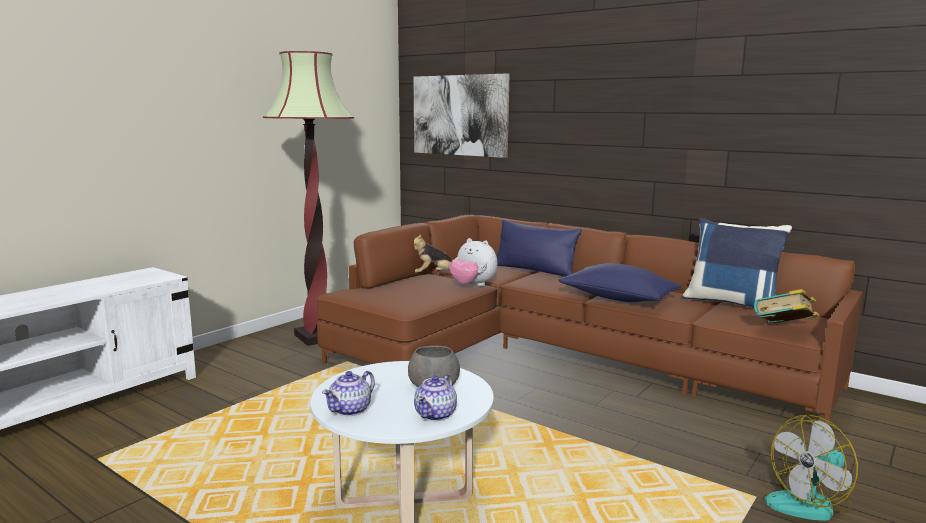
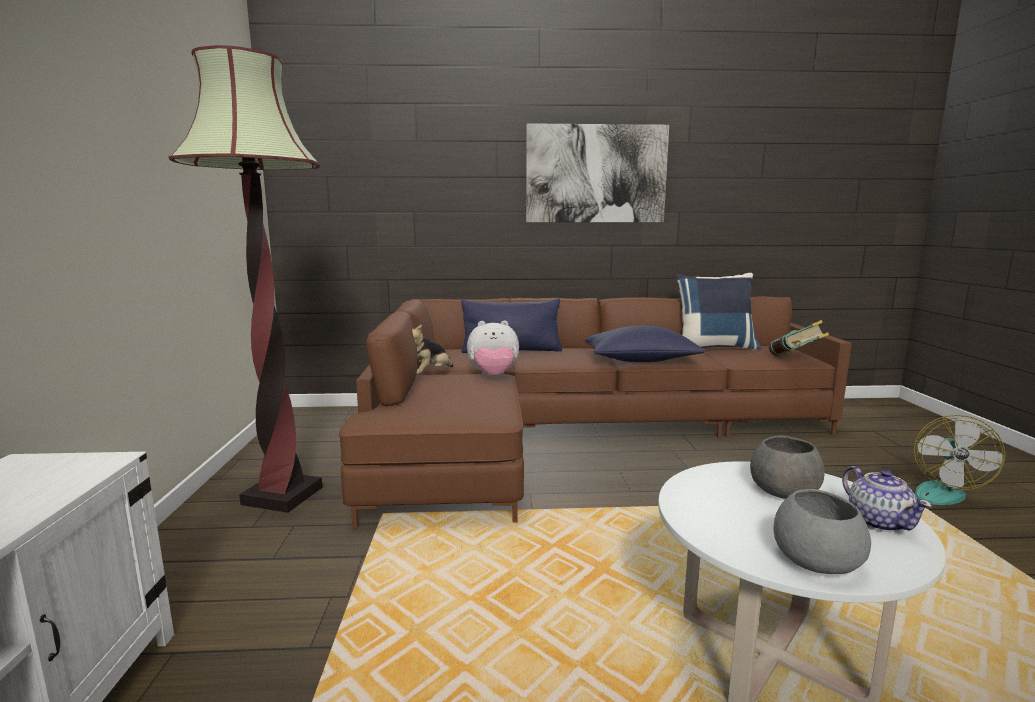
camera: 40 degrees left, 0 degrees up
teapot [322,371,375,416] -> grey bowl [774,489,871,574]
picture [414,73,510,158] -> picture moved to [526,123,669,222]

